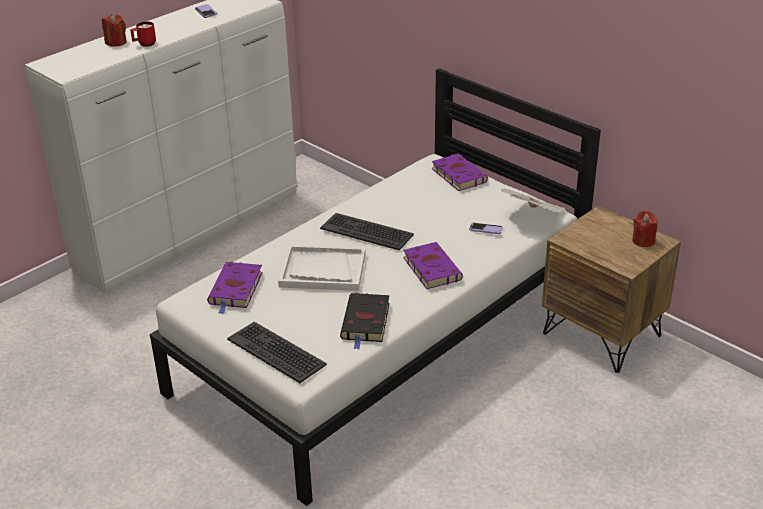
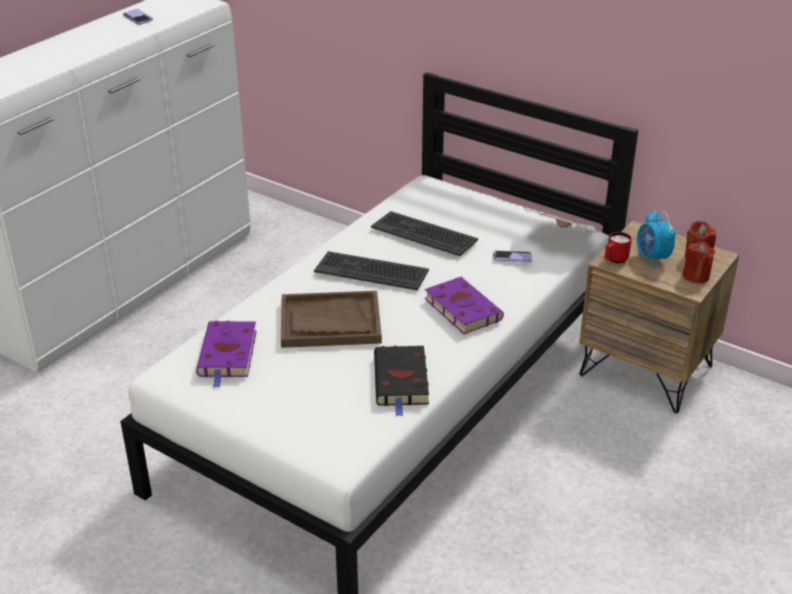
camera: 10 degrees left, 0 degrees up
red candle [102,14,127,47] -> red candle moved to [683,241,716,283]
red mug [130,21,156,47] -> red mug moved to [604,232,632,264]
keyboard [227,322,327,383] -> keyboard moved to [371,211,478,256]
white tray [278,245,365,291] -> brown tray [281,291,382,348]
purple book [432,153,488,191] -> none
none -> alarm clock [637,211,676,267]

